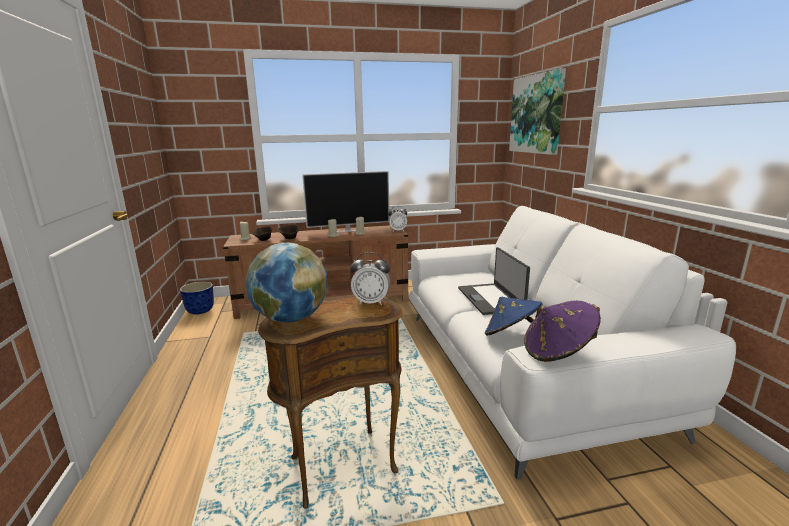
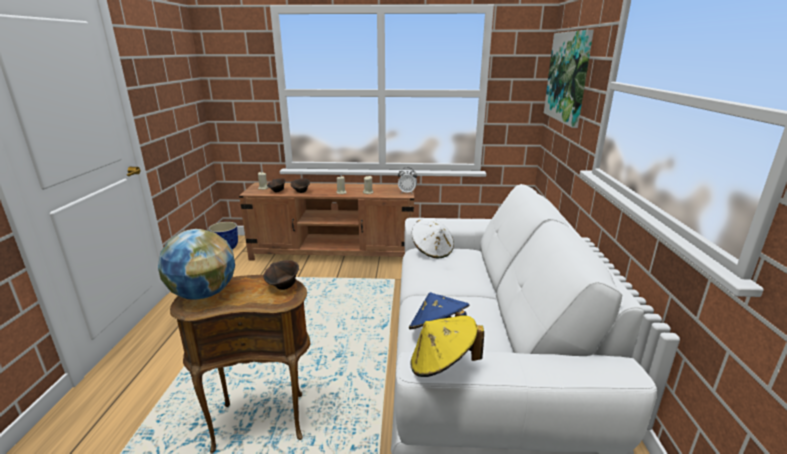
camera: 15 degrees right, 5 degrees up
television [302,171,389,233] -> none
alarm clock [350,252,390,305] -> brown bowl [263,260,299,290]
laptop [458,247,530,315] -> none
purple hat [524,300,601,362] -> yellow hat [410,316,484,377]
none -> white hat [412,219,454,258]

